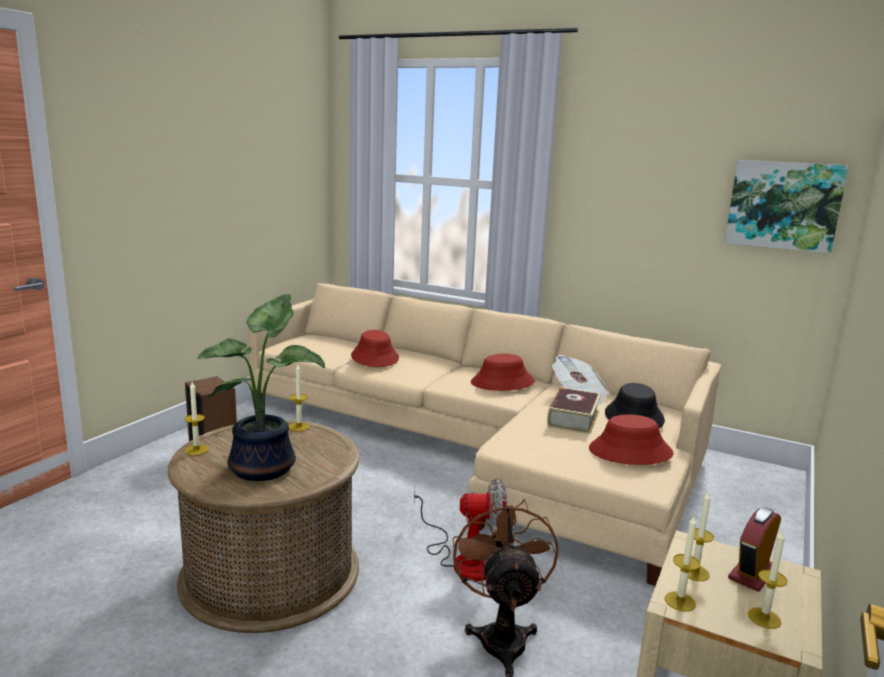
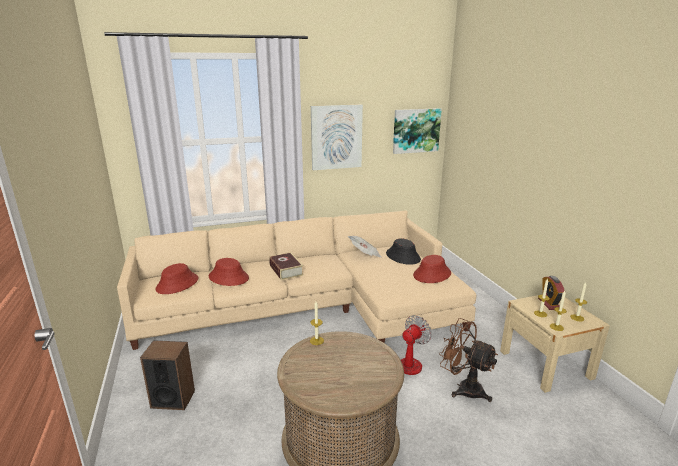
camera: 45 degrees left, 5 degrees up
candle [184,382,209,455] -> none
potted plant [197,294,325,481] -> none
red hat [471,354,535,391] -> red hat moved to [155,263,198,294]
book [547,387,601,434] -> book moved to [269,252,304,280]
none -> picture [311,105,363,170]

